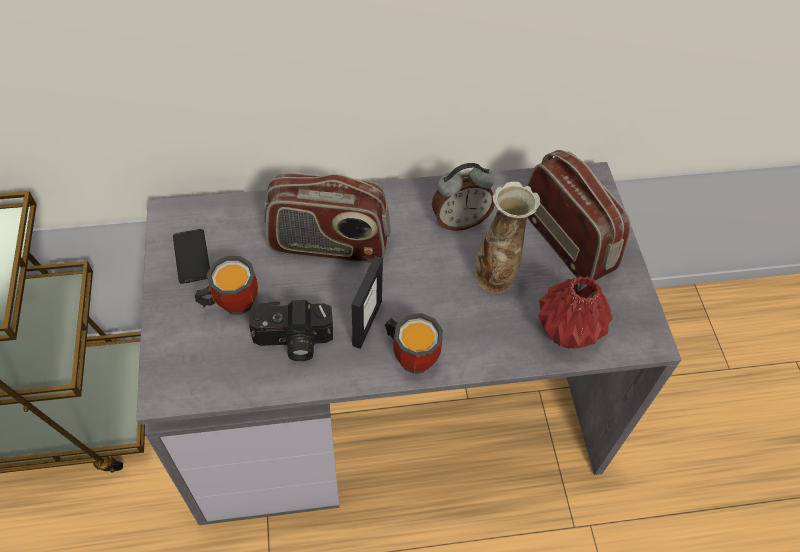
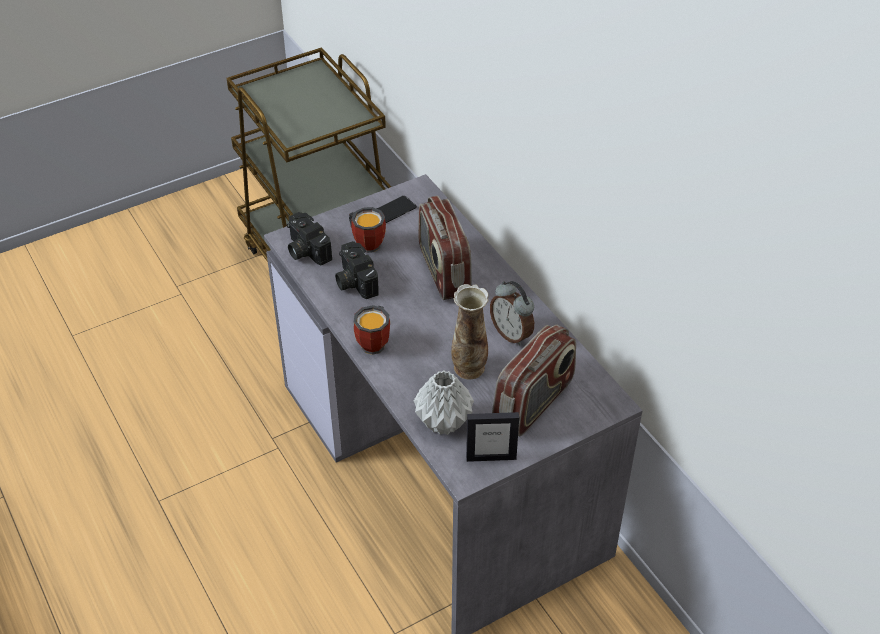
camera: 70 degrees right, 10 degrees down
picture frame [351,256,383,349] -> picture frame moved to [466,412,519,462]
red vase [538,276,613,348] -> grey vase [414,370,474,435]
none -> camera [287,212,332,266]

